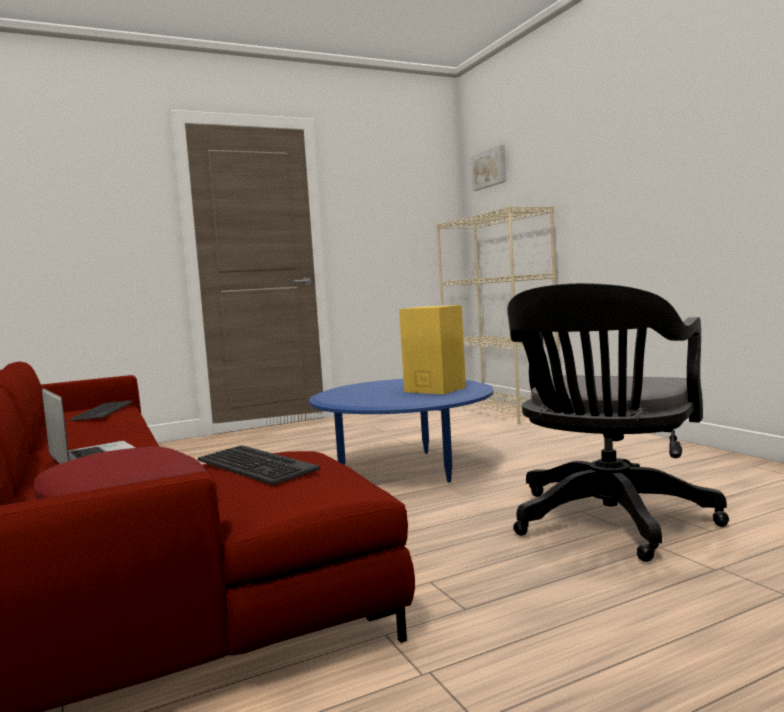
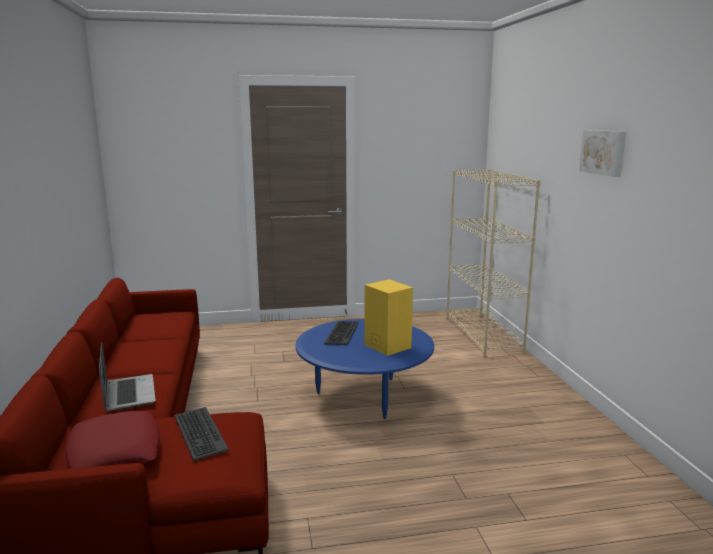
camera: 15 degrees right, 10 degrees up
keyboard [70,400,133,421] -> keyboard moved to [324,321,359,345]
picture [471,145,506,191] -> picture moved to [579,130,626,177]
black office chair [507,283,729,562] -> none

